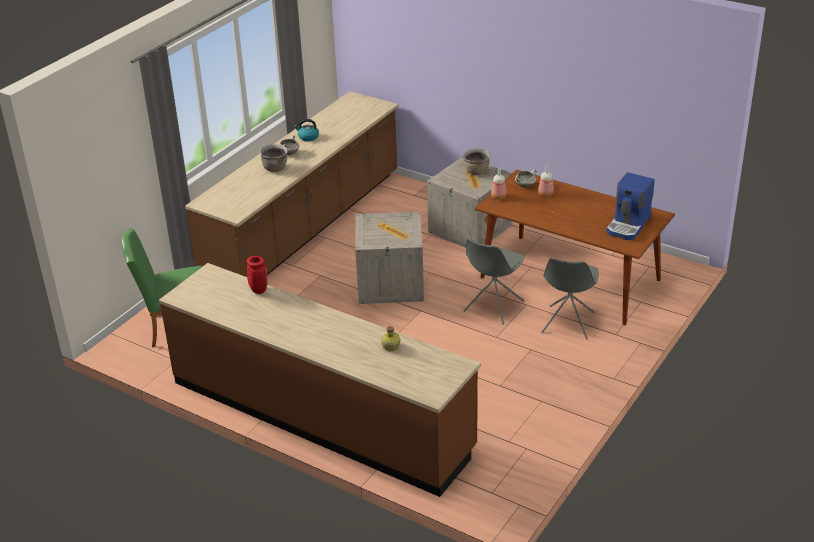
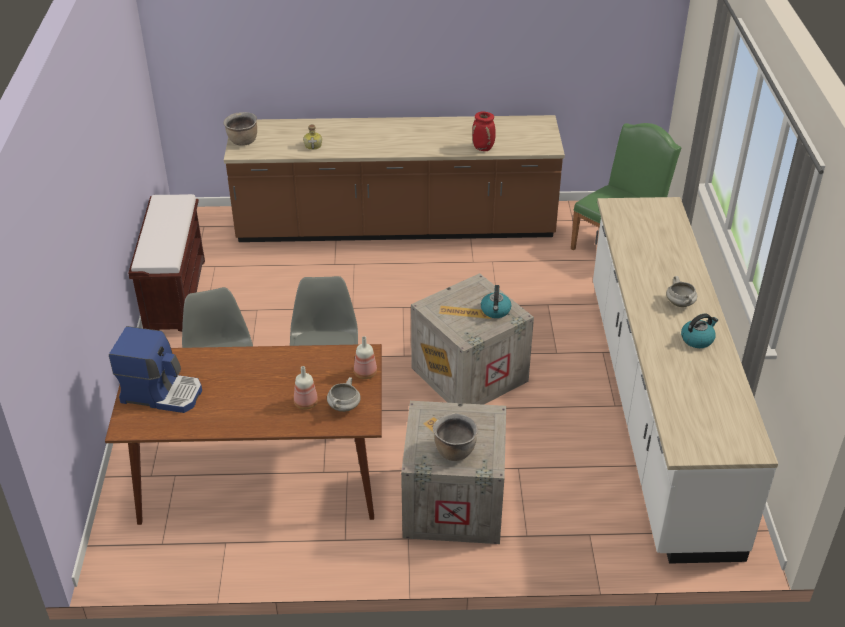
camera: 145 degrees right, 5 degrees up
brown counter [185,91,398,277] -> white counter [593,197,778,564]
brown cooking pot [260,144,288,172] -> brown cooking pot moved to [223,112,257,146]
coffee machine [606,172,655,240] -> coffee machine turned 105 degrees clockwise [109,326,202,413]
none -> brown bench [128,194,205,332]
none -> kettle [481,285,511,318]

